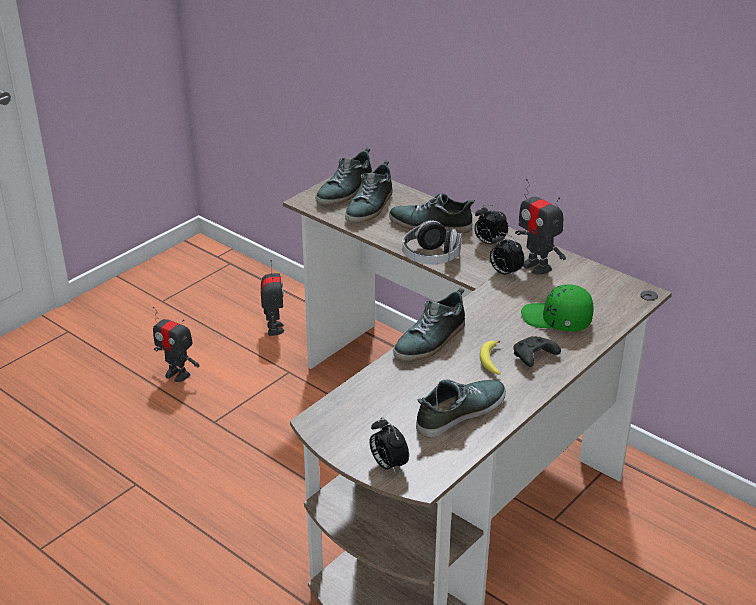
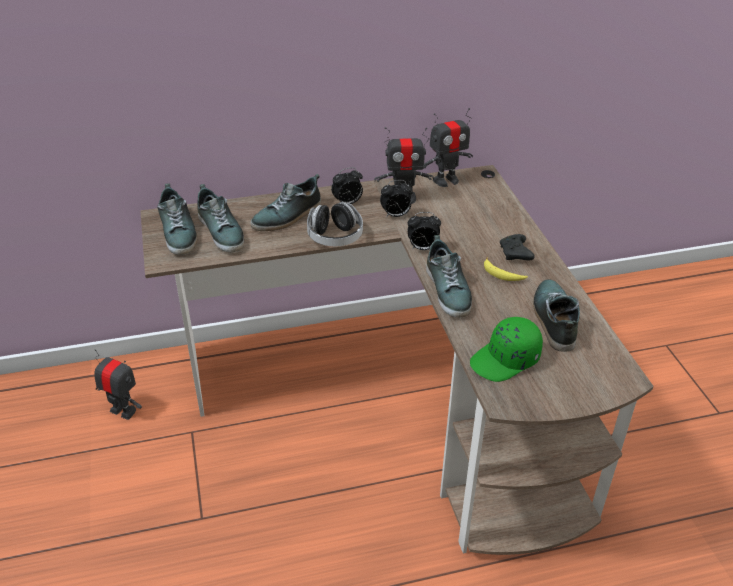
camera: 55 degrees left, 5 degrees up
toy robot [153,307,199,382] -> toy robot moved to [424,108,473,187]
alarm clock [369,417,409,474] -> alarm clock moved to [408,212,441,250]
green cap [521,284,594,332] -> green cap moved to [470,317,543,382]

